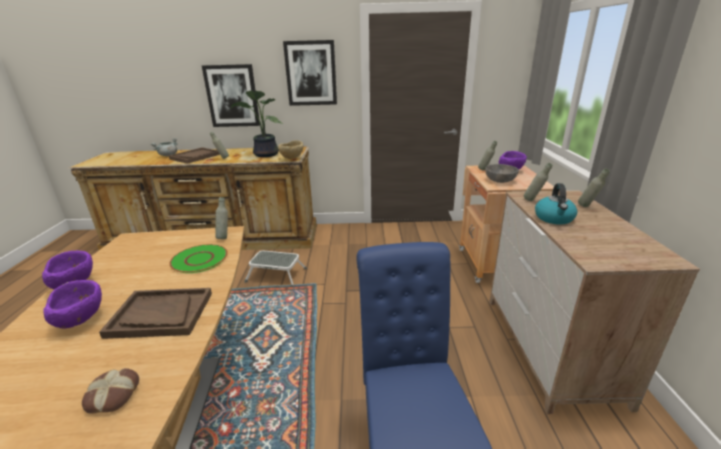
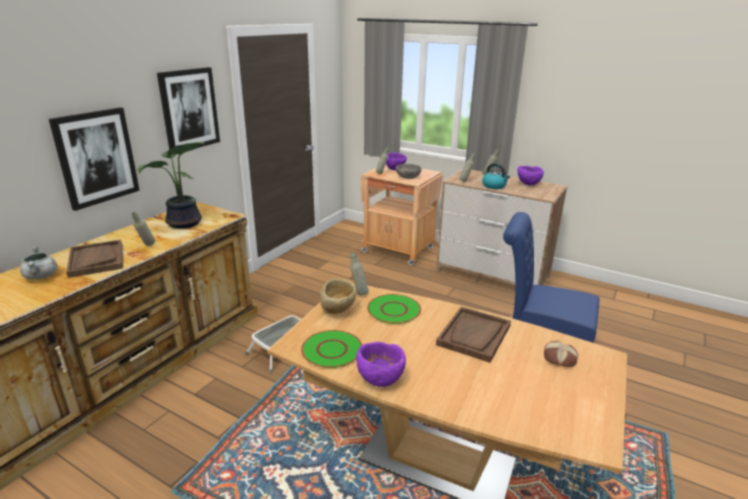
camera: 60 degrees left, 0 degrees up
purple bowl [43,280,102,328] -> purple bowl moved to [517,166,544,185]
beige bowl [278,140,304,159] -> beige bowl moved to [320,279,357,314]
none -> green plate [301,330,362,368]

